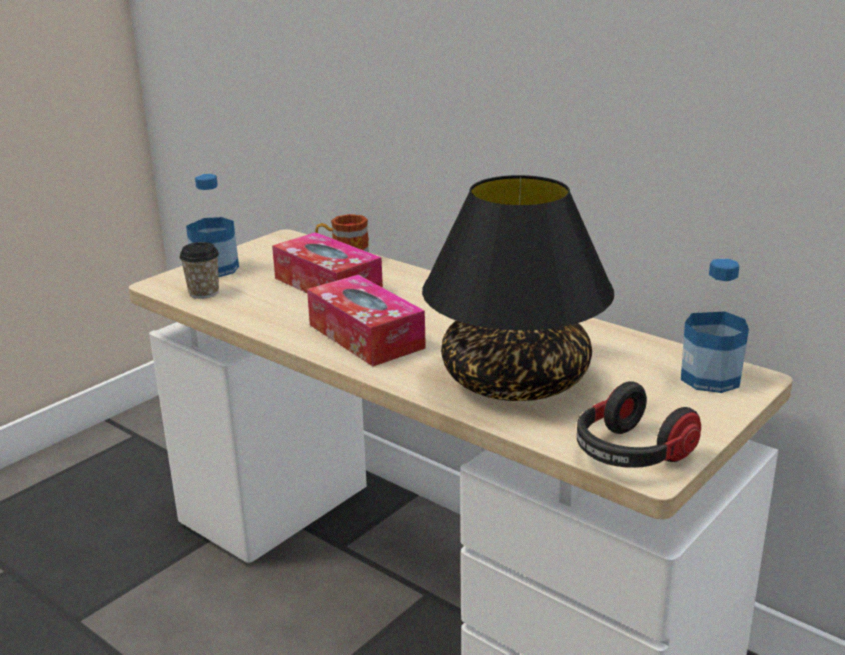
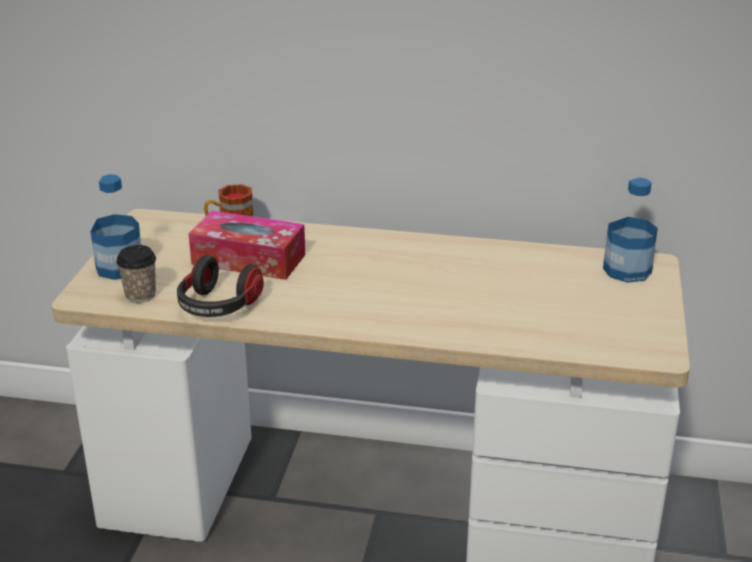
camera: 30 degrees left, 5 degrees up
tissue box [307,275,426,366] -> none
black table lamp [422,175,614,401] -> none
headphones [577,381,701,468] -> headphones moved to [177,255,264,317]

